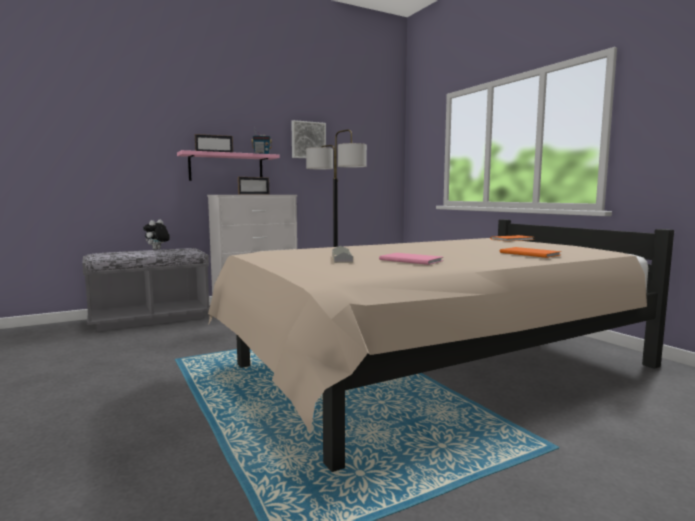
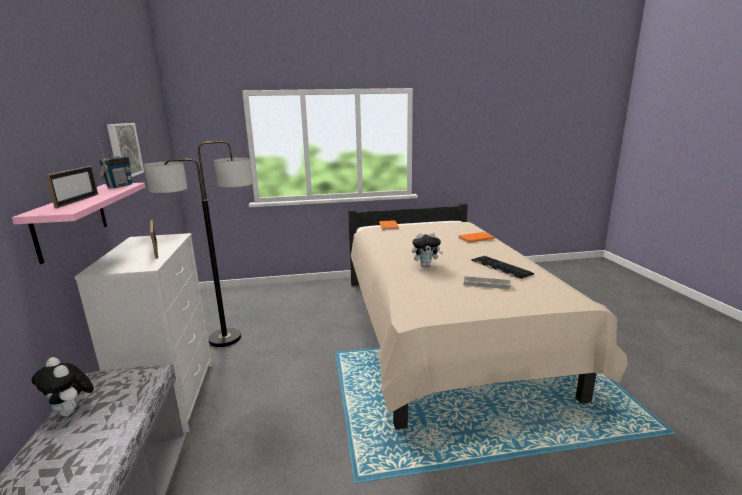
camera: 70 degrees left, 10 degrees up
pink book [379,253,443,265] -> keyboard [472,256,534,279]
none -> plush toy [412,232,443,267]

